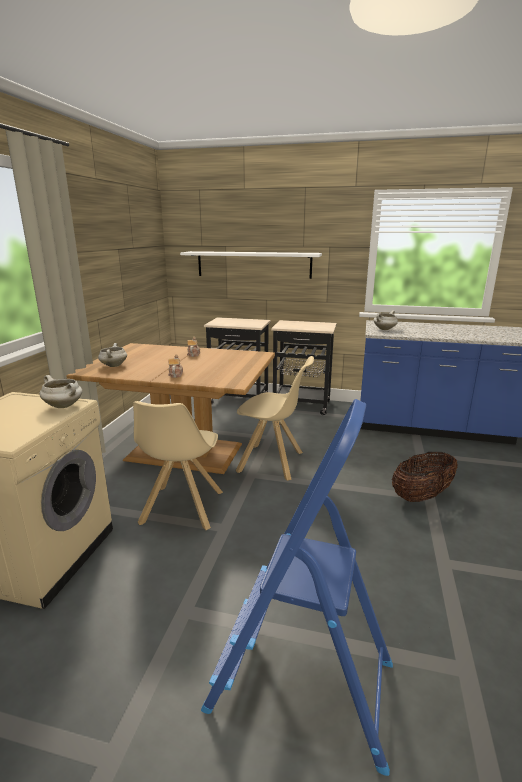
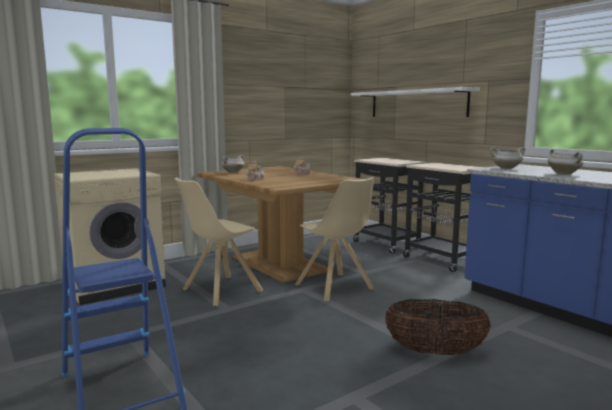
camera: 40 degrees right, 10 degrees down
white cooking pot [39,375,83,408] -> white cooking pot moved to [547,149,583,175]

